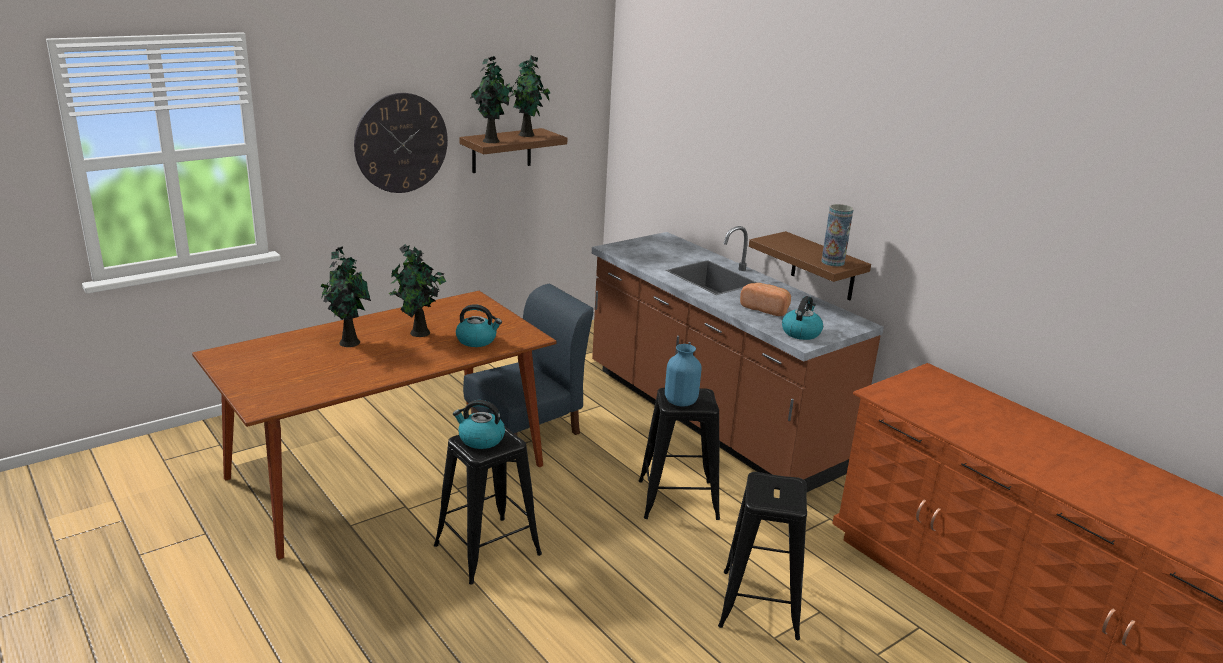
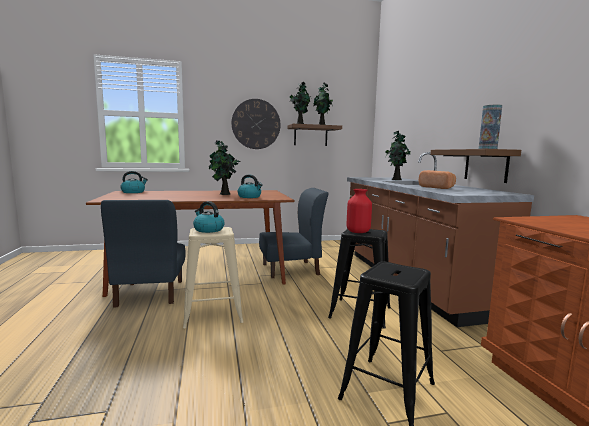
camera: 25 degrees right, 15 degrees down
potted plant [320,246,371,347] -> potted plant moved to [385,131,411,180]
black stool [434,425,542,584] -> beige stool [183,227,243,328]
blue vase [665,344,702,407] -> red vase [347,189,372,233]
kettle [782,296,823,340] -> kettle moved to [120,171,148,193]
none -> blue chair [101,200,186,308]

